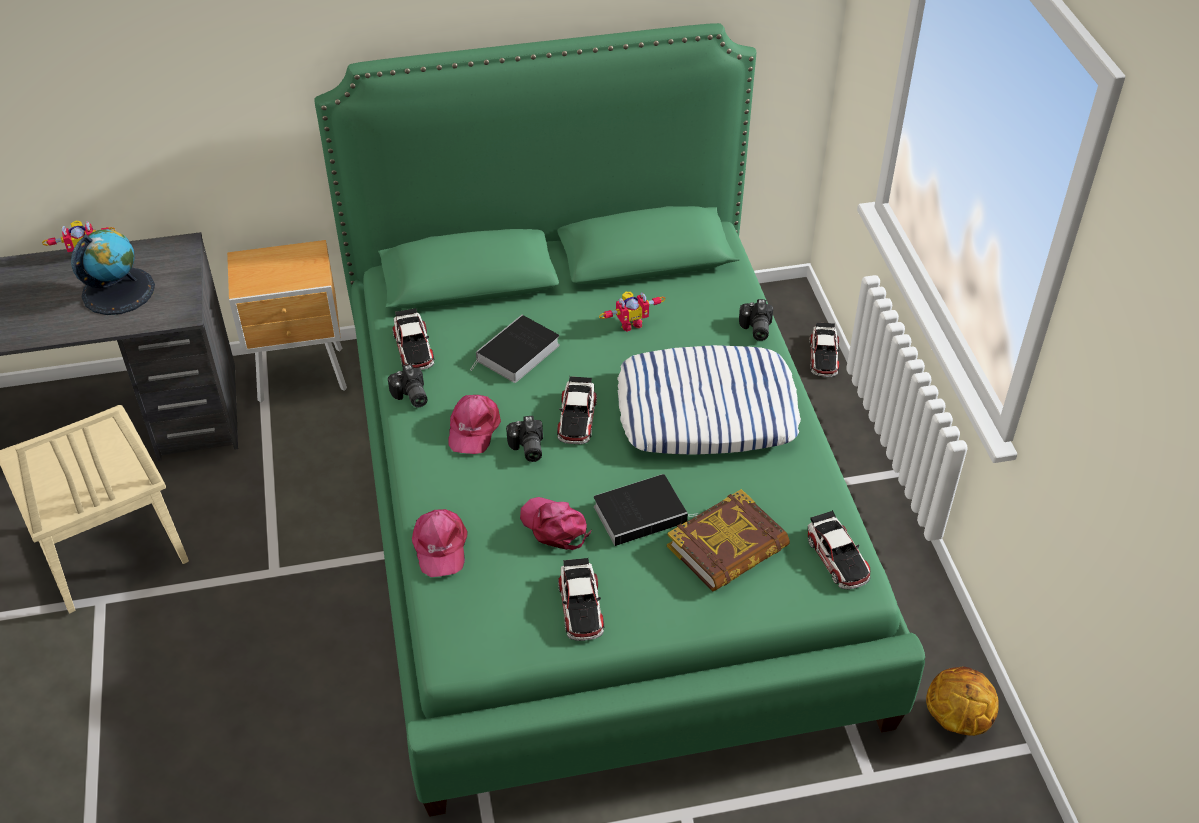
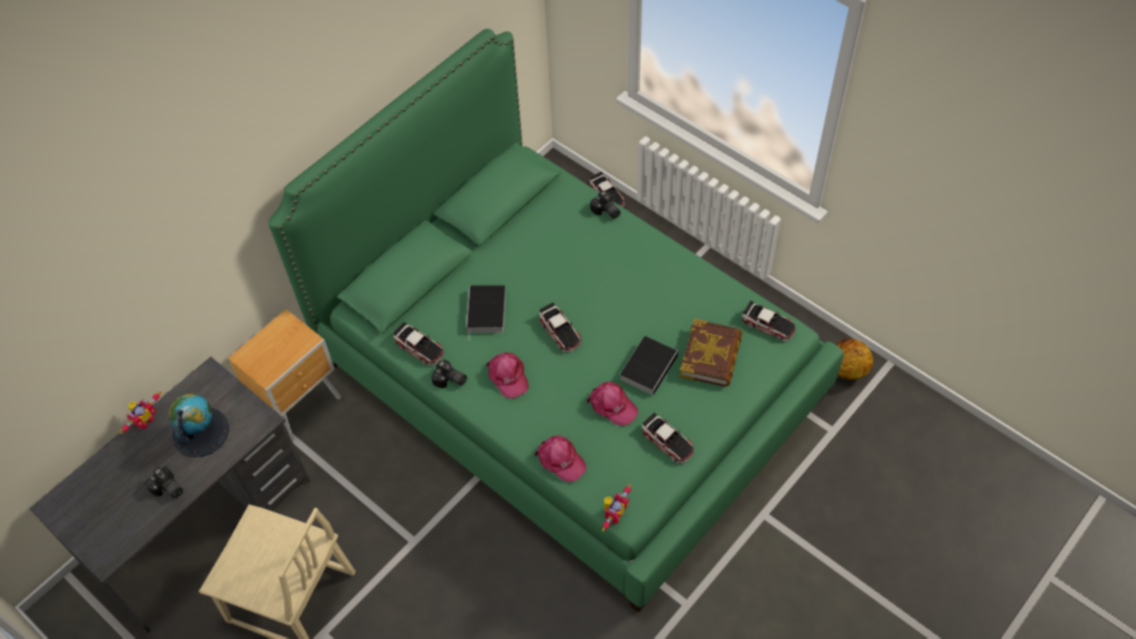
camera: 35 degrees left, 10 degrees up
camera [506,416,543,462] -> camera moved to [145,466,183,499]
pink cap [520,497,591,550] -> pink cap turned 150 degrees counterclockwise [587,382,638,426]
toy robot [599,292,665,332] -> toy robot moved to [602,484,631,532]
pillow [617,345,801,455] -> none

